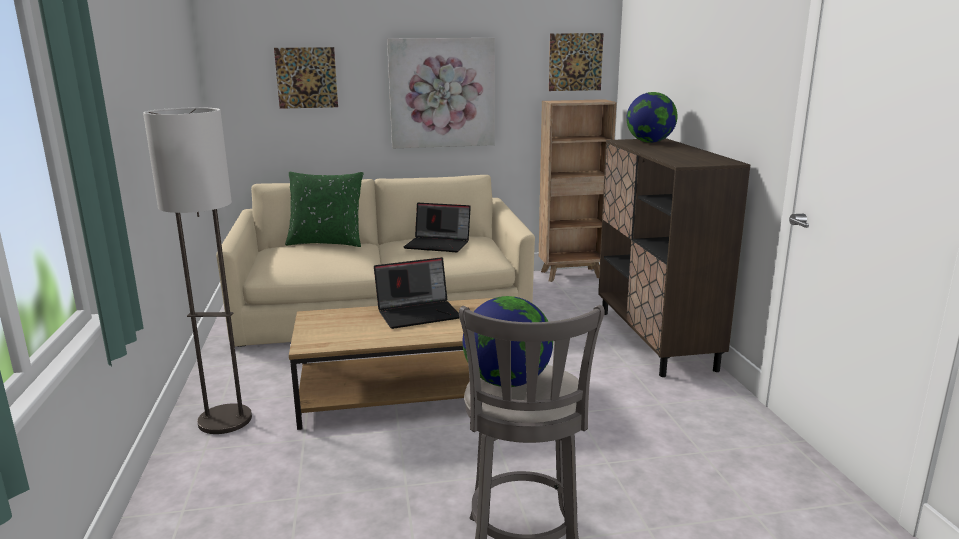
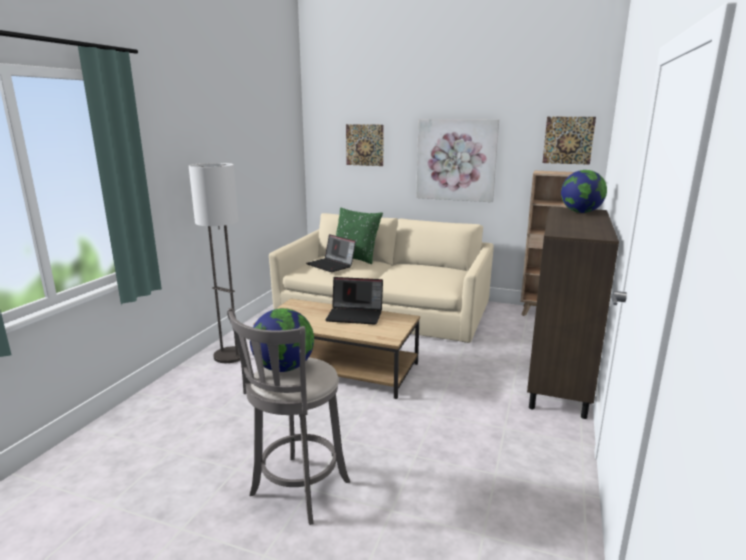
camera: 30 degrees right, 0 degrees up
laptop [404,203,471,252] -> laptop moved to [306,234,356,272]

